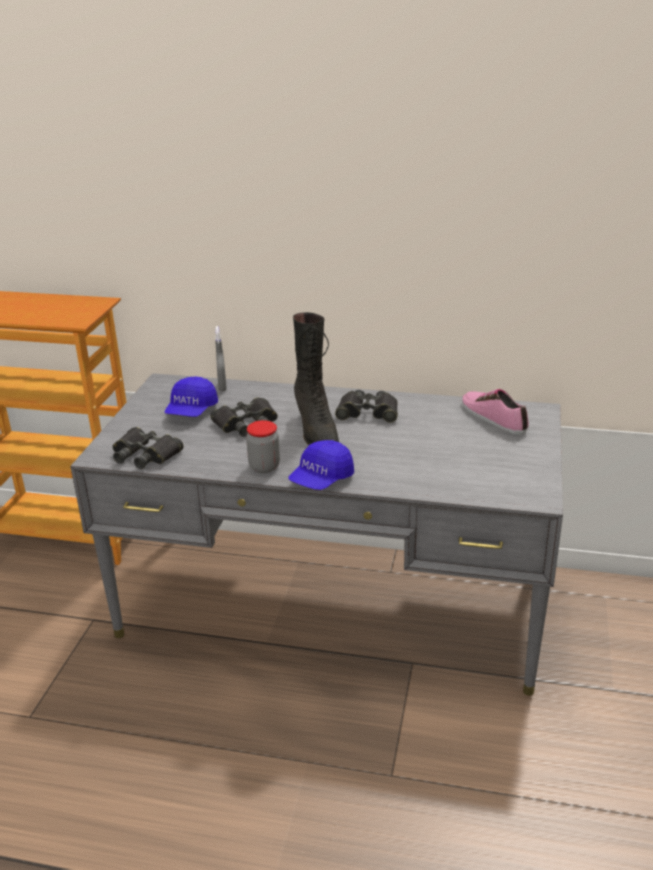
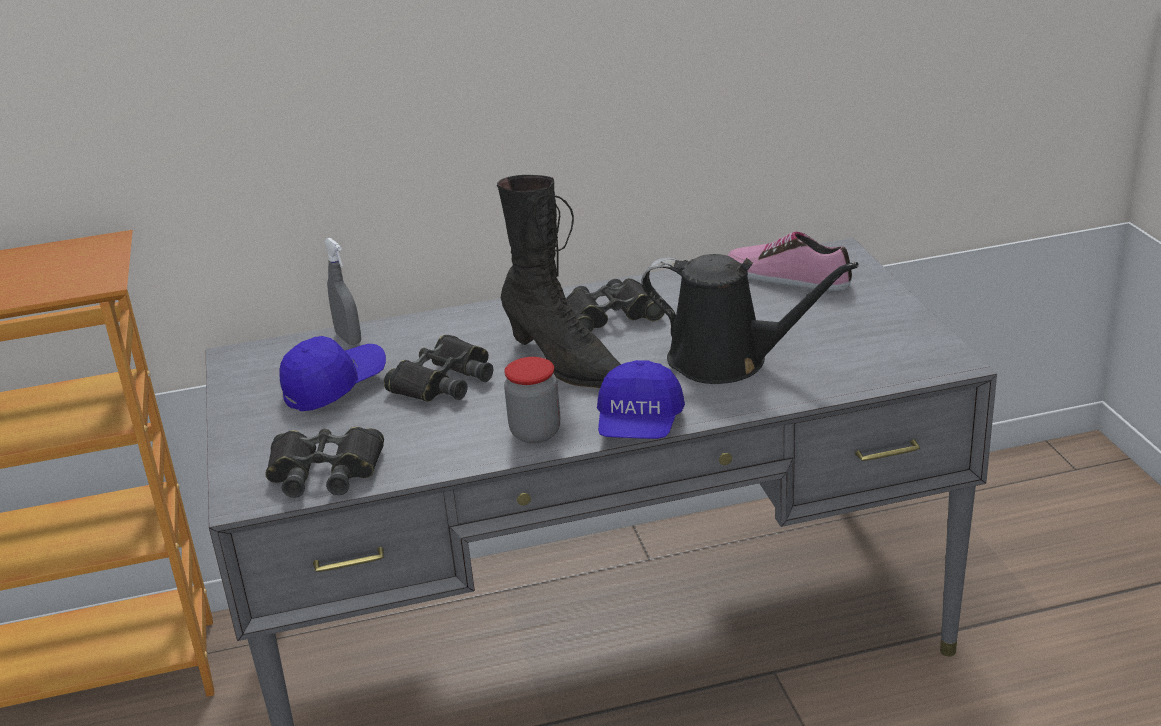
camera: 25 degrees left, 0 degrees up
blue cap [164,376,218,417] -> blue cap turned 120 degrees counterclockwise [279,336,386,411]
none -> black watering can [641,254,859,384]

